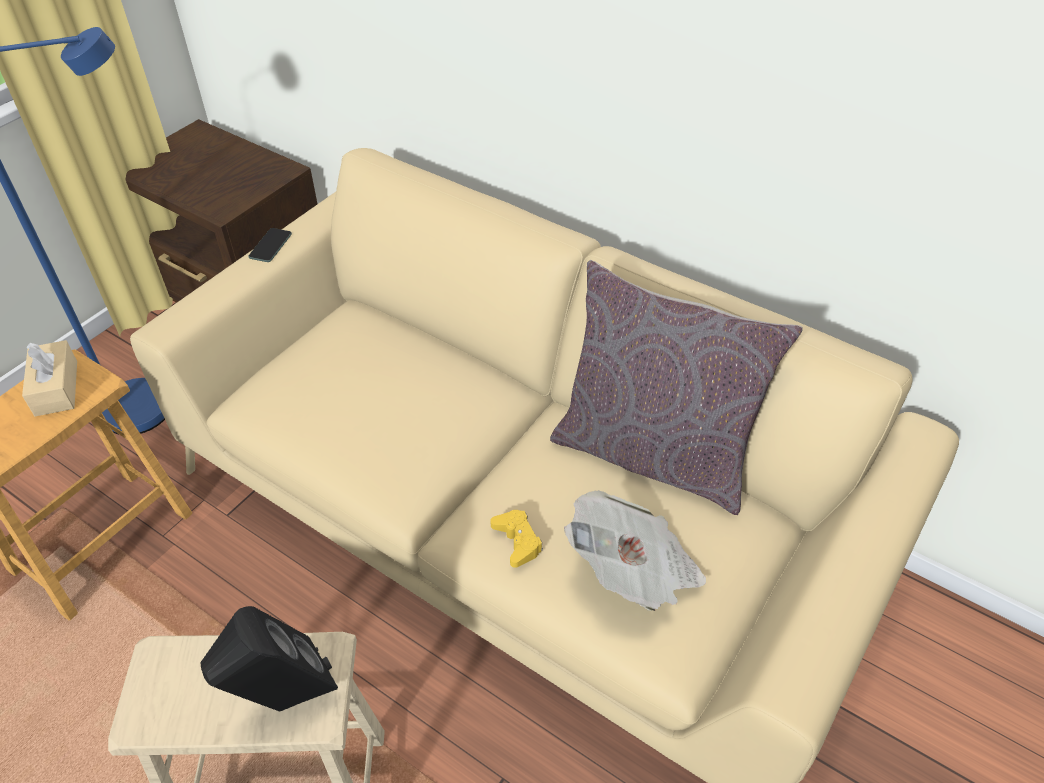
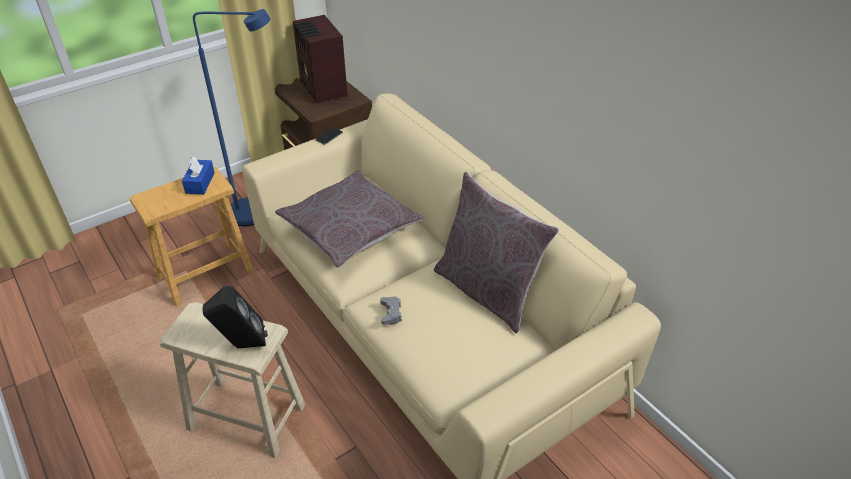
camera: 20 degrees right, 5 degrees down
beige tissue box [22,340,77,416] -> blue tissue box [182,157,215,194]
yellow game controller [490,510,543,568] -> grey game controller [380,296,402,325]
newspaper [564,490,706,611] -> none
none -> grey pillow [275,170,424,268]
none -> radio [293,15,348,104]

